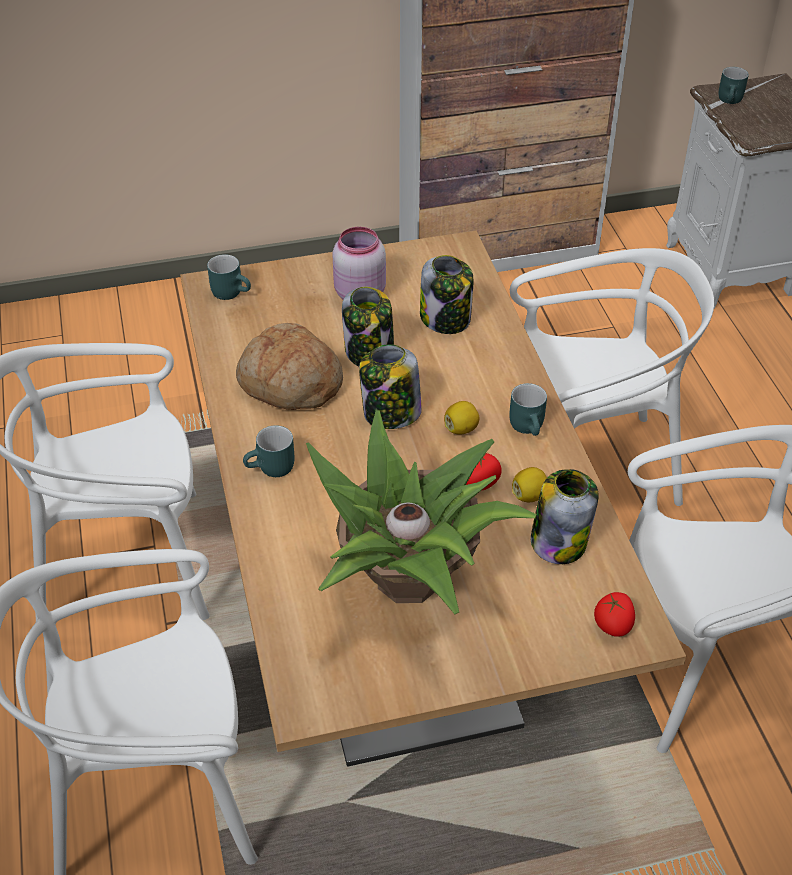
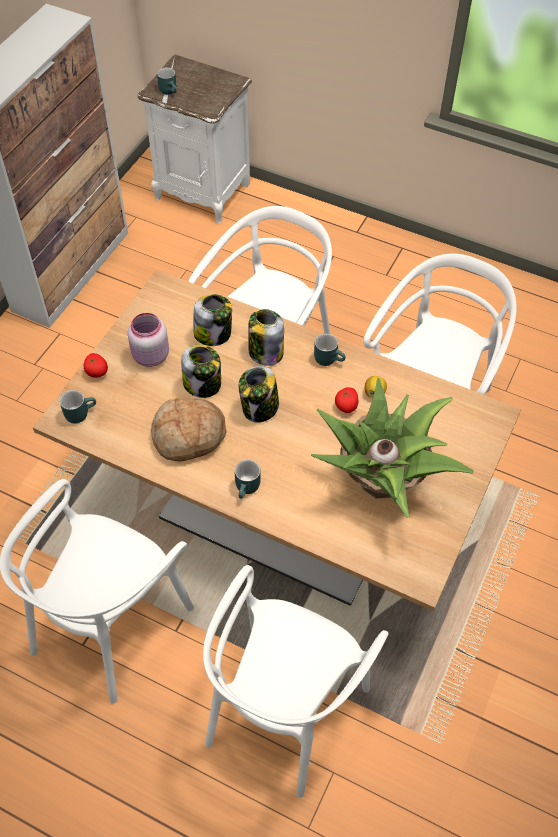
camera: 50 degrees left, 10 degrees up
lemon [444,401,480,435] -> none
jar [531,469,599,564] -> jar moved to [248,309,284,366]
tomato [594,592,635,637] -> tomato moved to [84,353,108,377]

